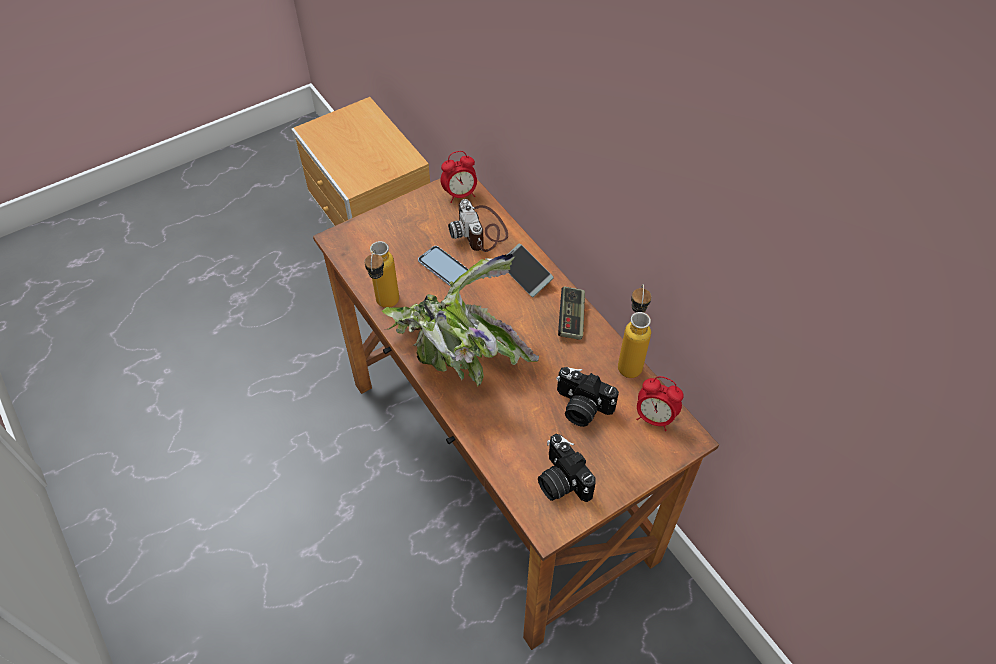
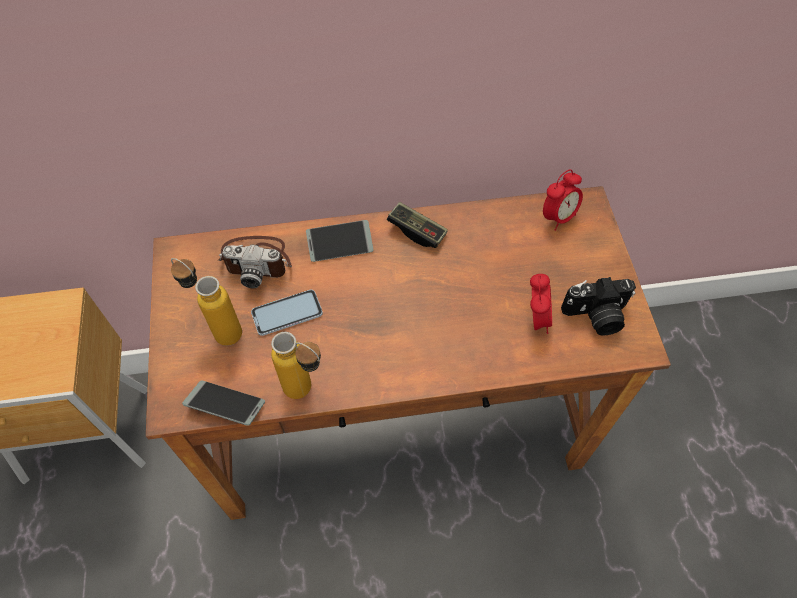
camera: 65 degrees left, 5 degrees up
potted plant [381,254,539,387] -> none
alarm clock [441,151,477,203] -> alarm clock moved to [530,274,552,334]
camera [556,367,619,427] -> none
bottle [618,284,651,378] -> bottle moved to [171,258,242,346]
none -> phone [182,381,265,426]

